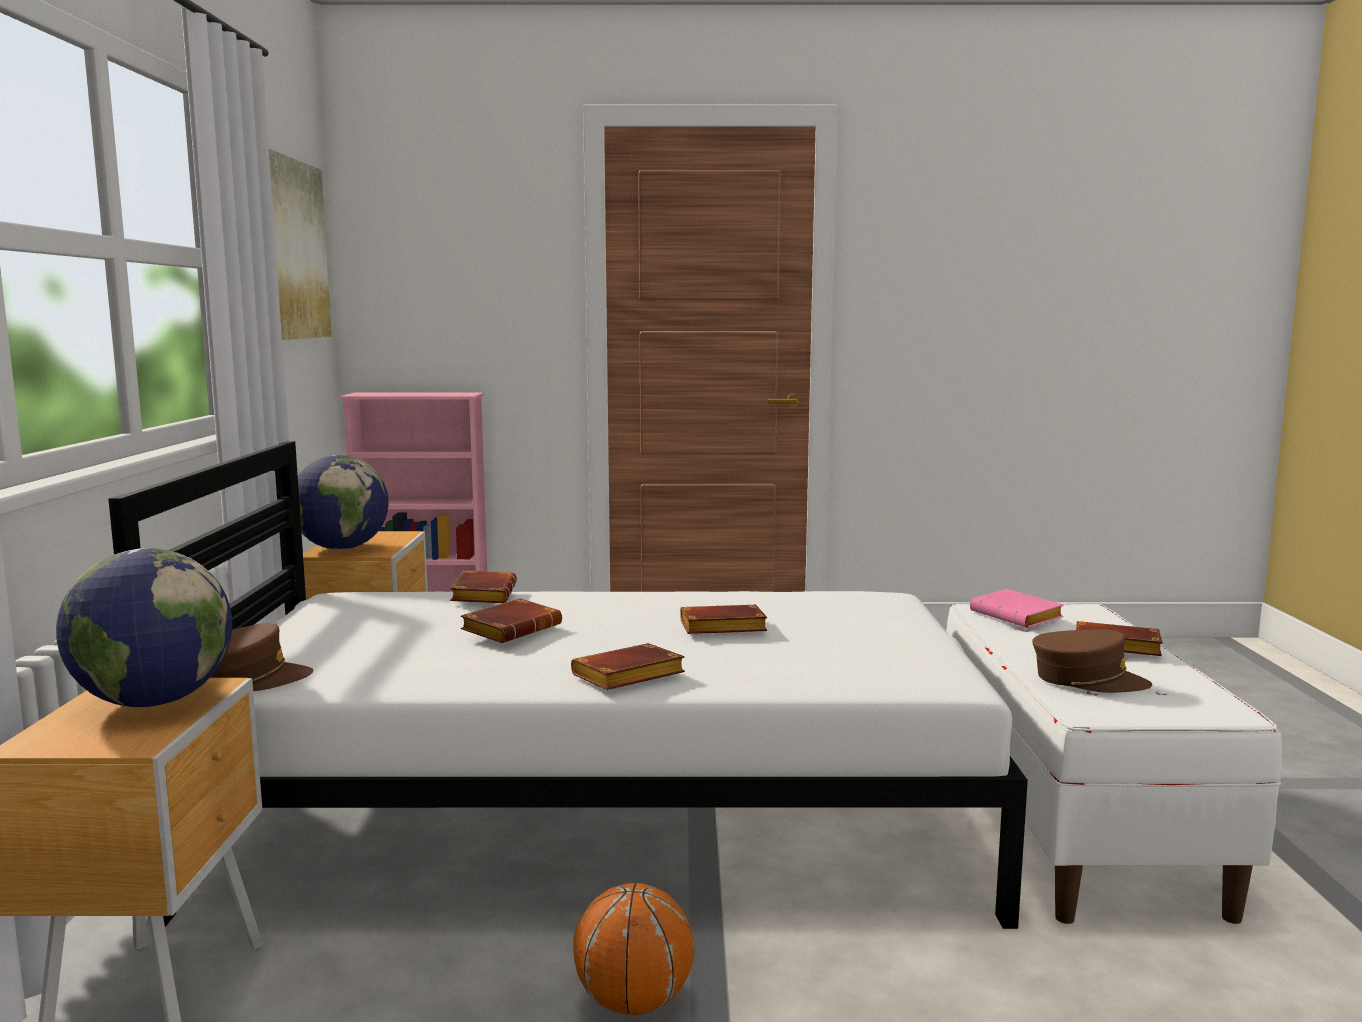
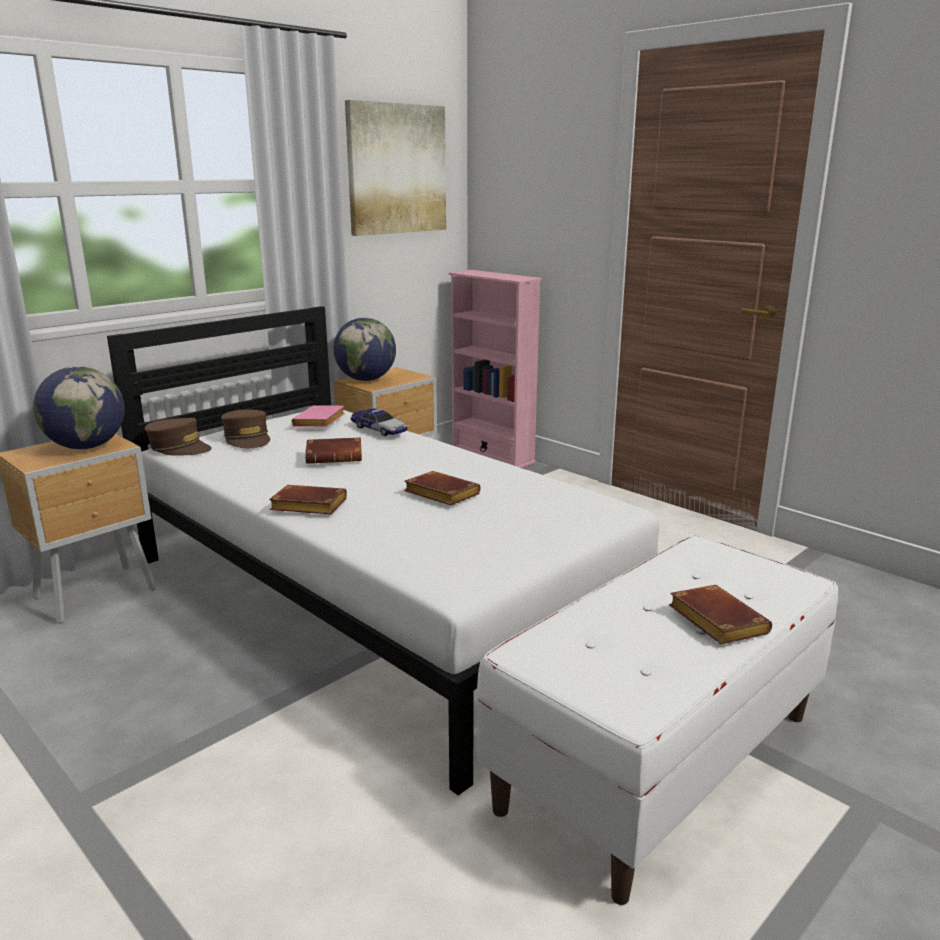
camera: 45 degrees right, 10 degrees up
brown book [450,570,517,603] -> toy car [350,409,407,436]
basketball [573,883,695,1015] -> none
pink book [970,589,1064,628] -> pink book moved to [291,405,345,428]
brown cap [1032,629,1152,693] -> brown cap moved to [221,409,270,448]

